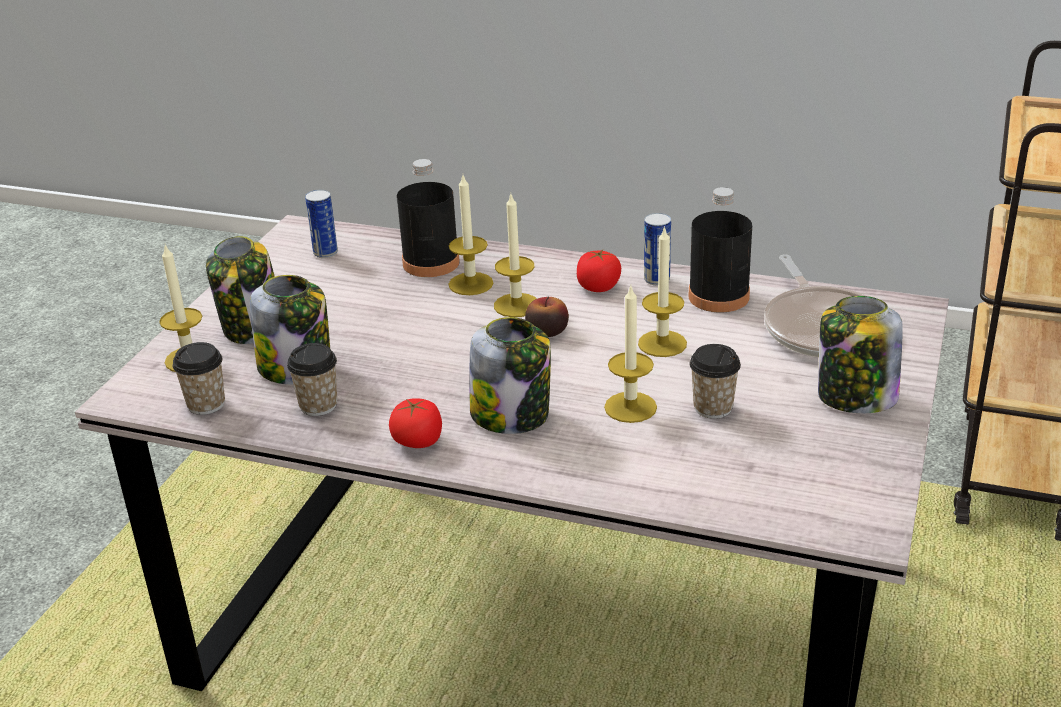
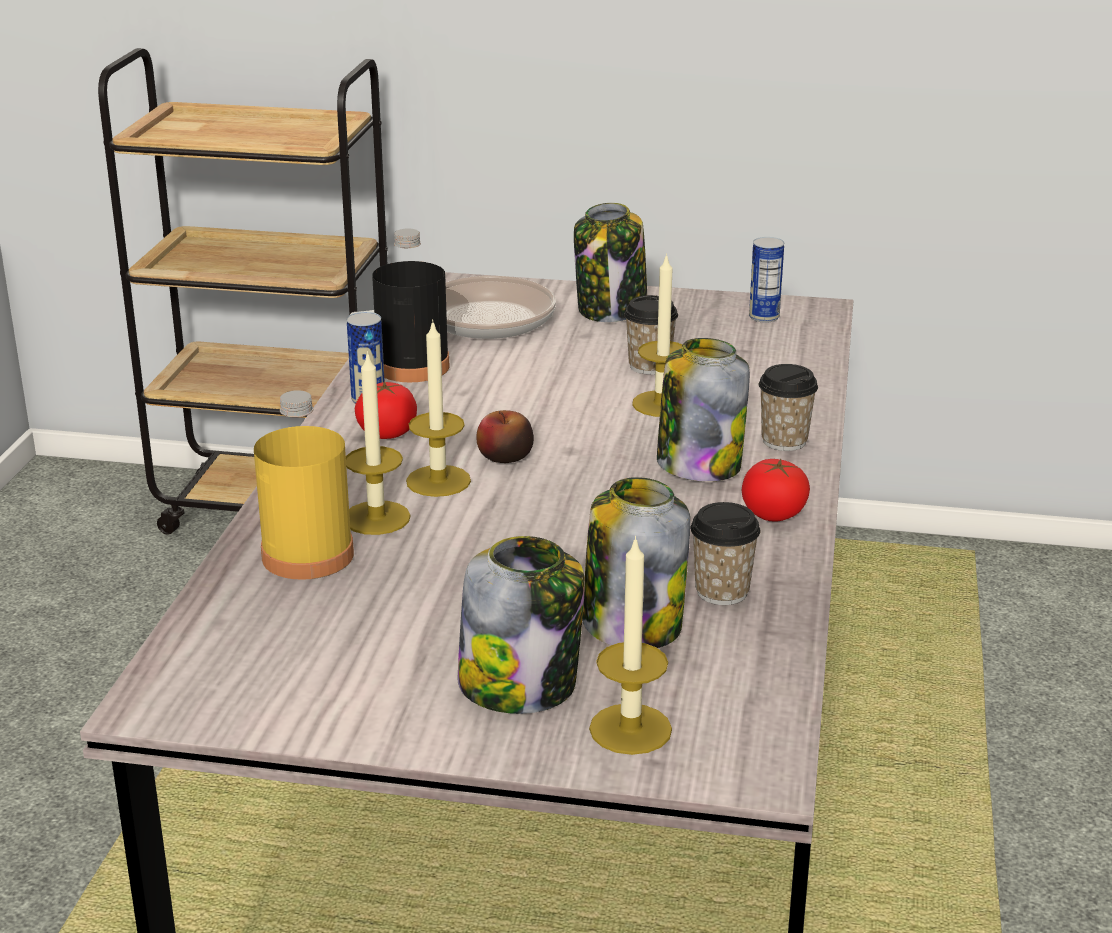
camera: 100 degrees left, 5 degrees down
cup [173,342,225,415] -> cup moved to [759,364,818,451]
can [305,190,338,258] -> can moved to [749,237,784,323]
black bottle [397,159,460,277] -> yellow bottle [254,390,354,580]
candle [638,226,687,357] -> none

